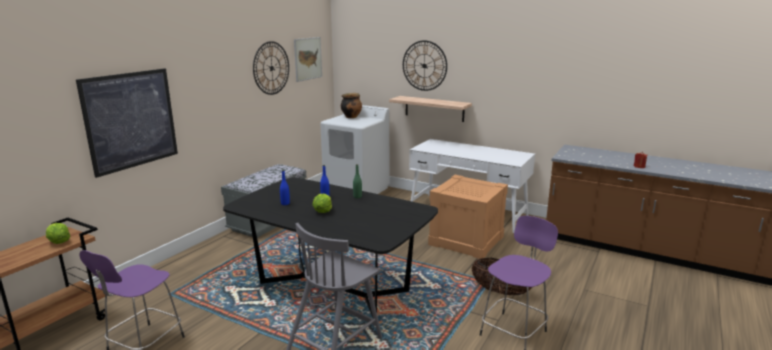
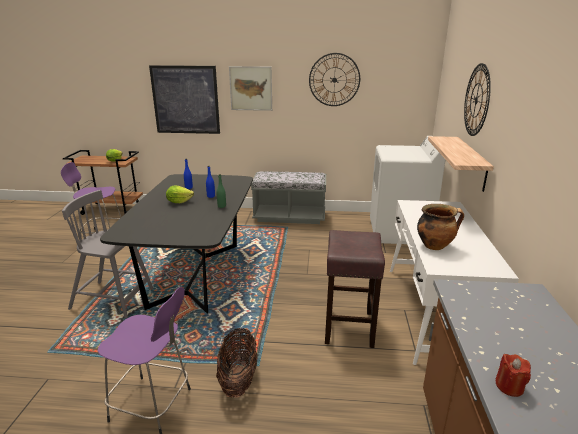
camera: 65 degrees right, 5 degrees up
picture [294,37,322,82] -> picture moved to [229,66,272,111]
cooking pot [341,93,362,118] -> cooking pot moved to [417,204,464,250]
crate [428,175,508,259] -> brown stool [325,230,385,348]

